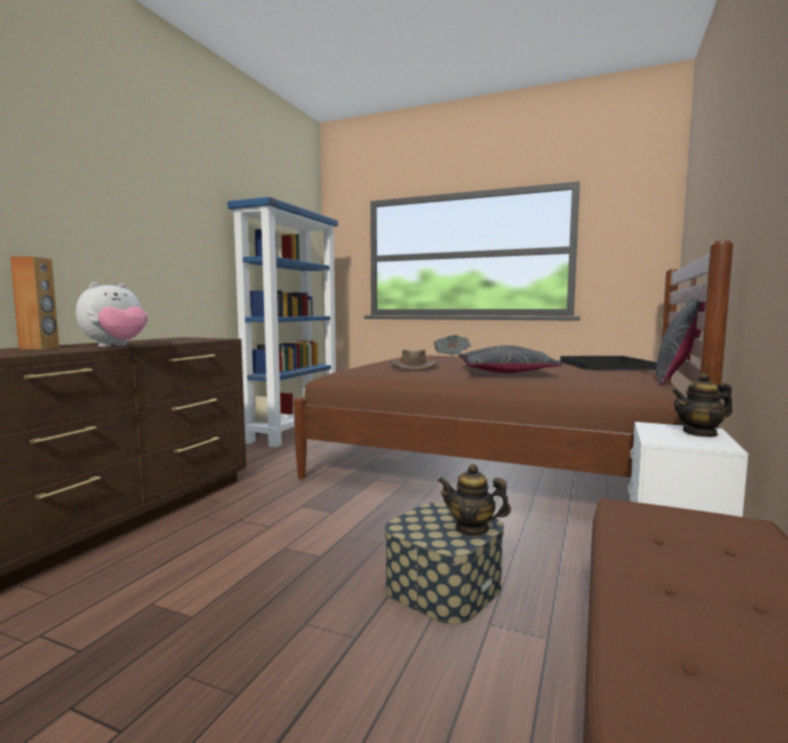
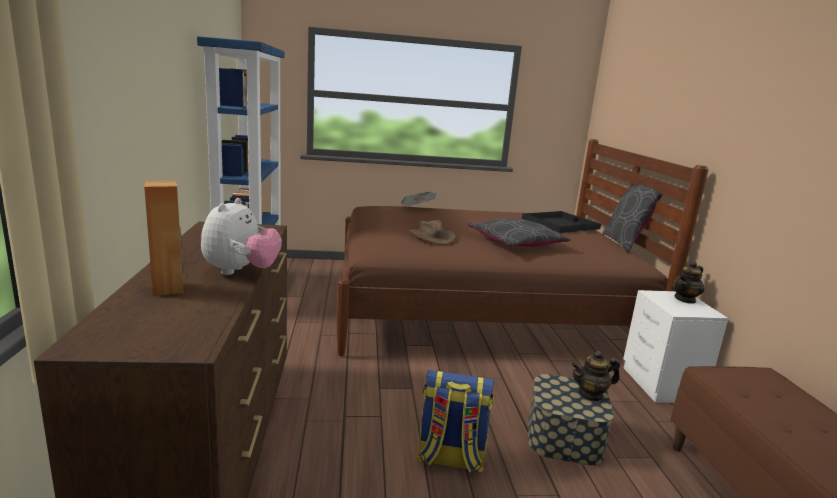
camera: 30 degrees left, 10 degrees up
none -> backpack [417,370,495,473]

